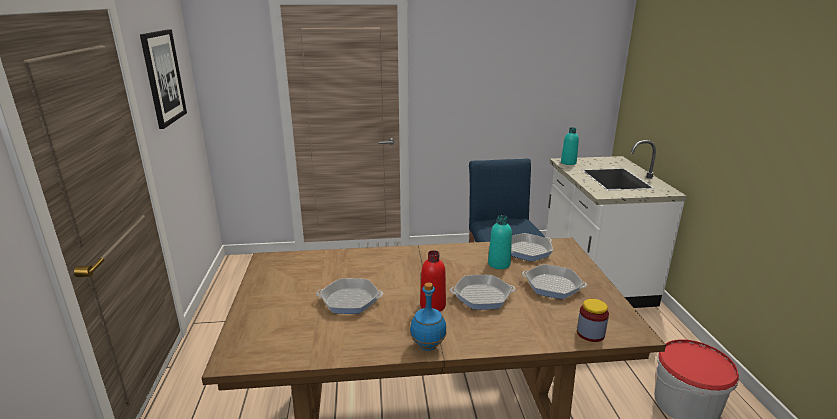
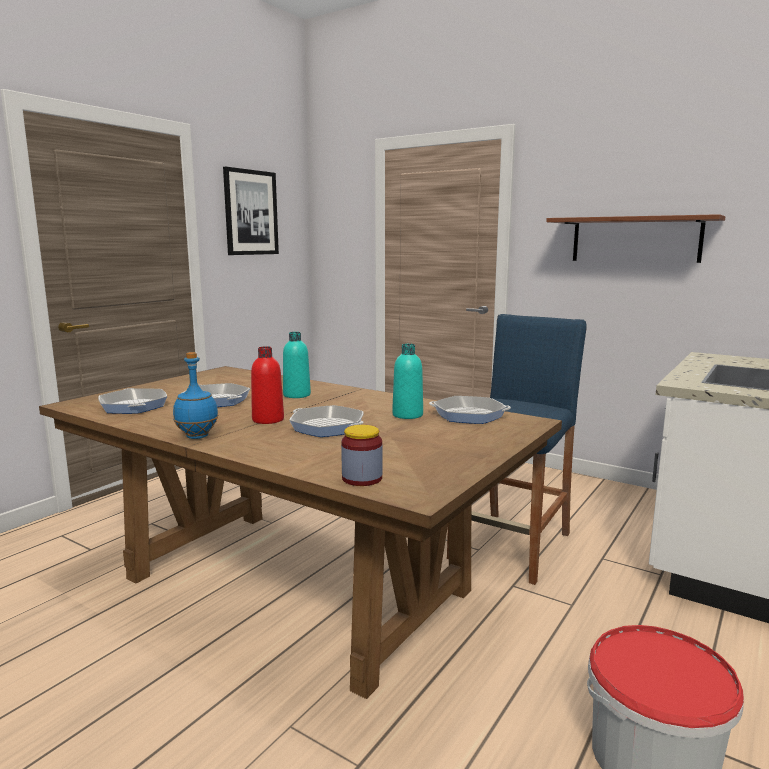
camera: 40 degrees right, 10 degrees down
frying pan [522,264,587,299] -> frying pan moved to [98,388,167,414]
turquoise bottle [561,127,579,165] -> turquoise bottle moved to [283,332,311,398]
none -> brown shelf [546,214,726,263]

